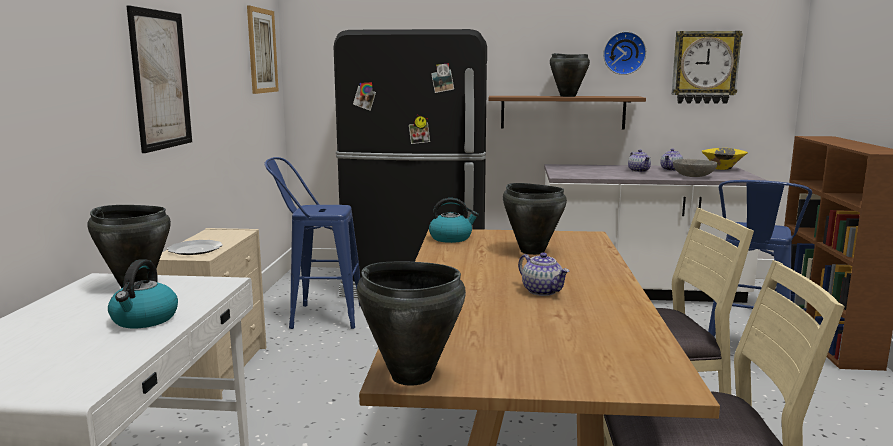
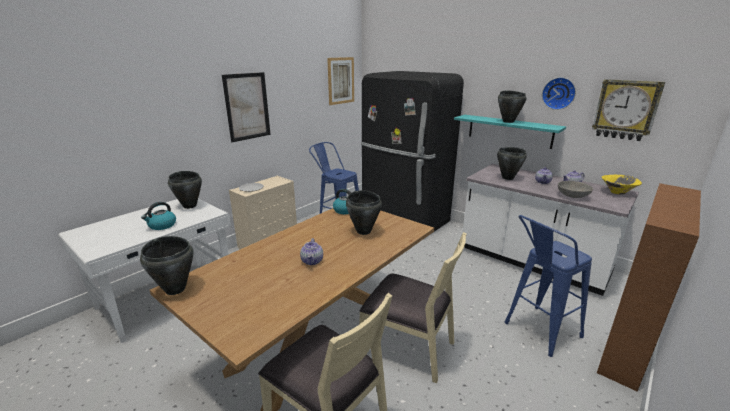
camera: 35 degrees right, 10 degrees up
brown shelf [488,96,646,130] -> turquoise shelf [454,115,566,149]
none -> black cooking pot [497,147,527,180]

